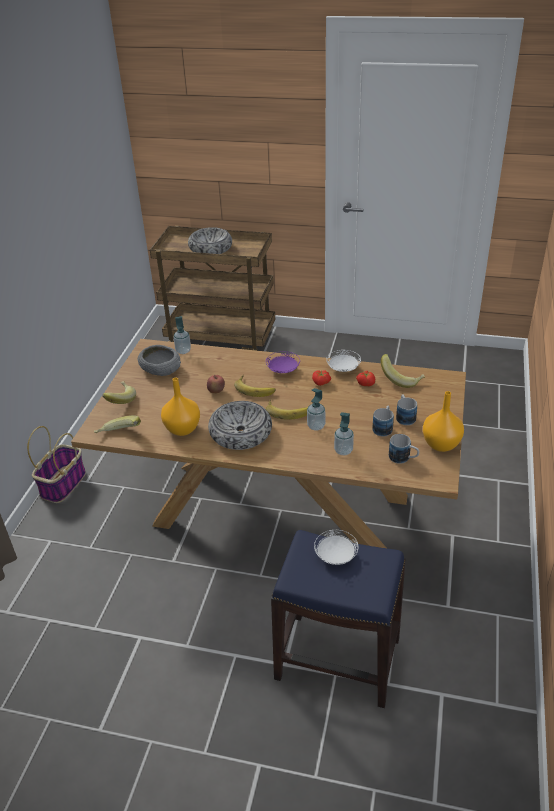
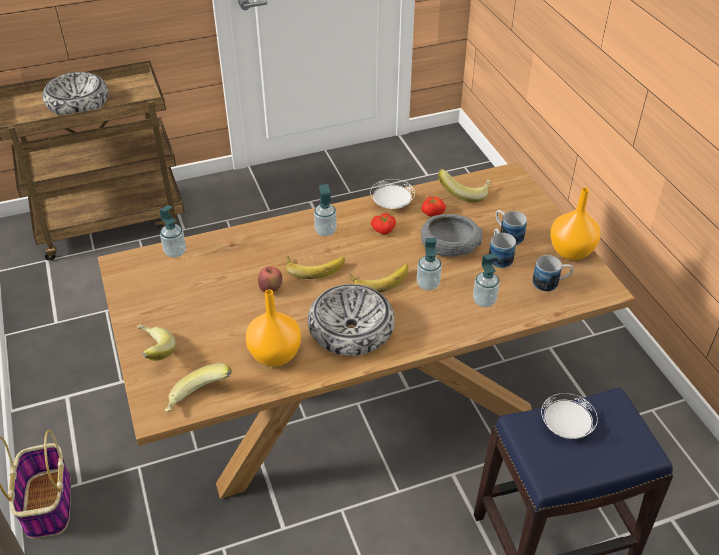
camera: 35 degrees left, 5 degrees up
grey bowl [138,345,181,376] -> grey bowl moved to [421,214,482,257]
purple plate [266,351,300,373] -> soap dispenser [314,184,337,236]

